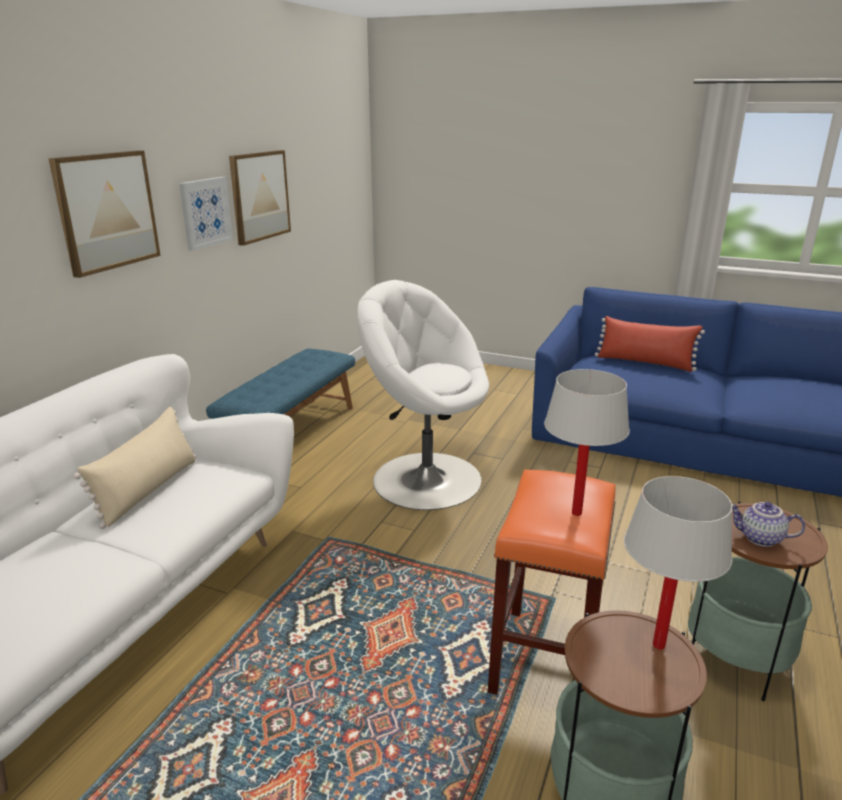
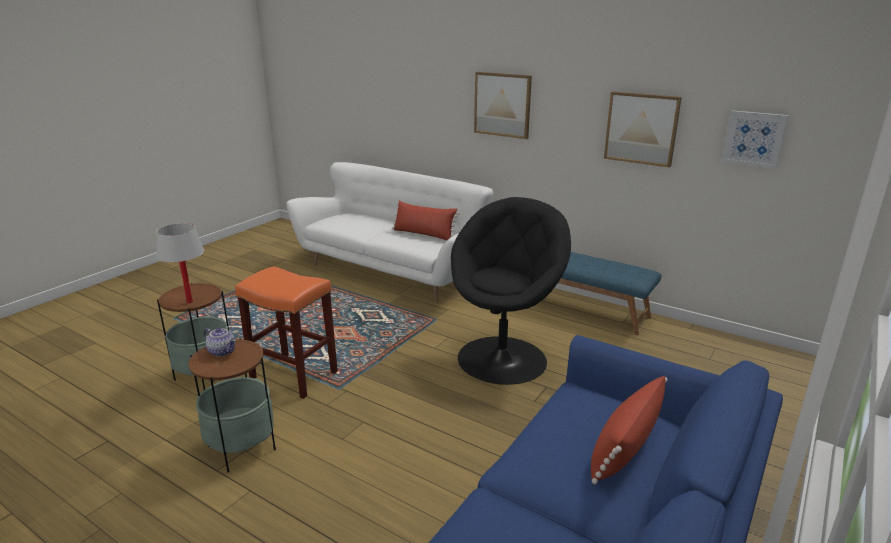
camera: 100 degrees right, 0 degrees up
beige pillow [73,407,196,529] -> red pillow [392,200,459,241]
picture [179,177,233,251] -> picture moved to [722,110,789,168]
white armchair [357,280,489,510] -> black armchair [451,197,571,385]
white table lamp [544,369,630,516] -> none
teapot [732,502,805,547] -> teapot turned 90 degrees clockwise [204,328,236,357]

